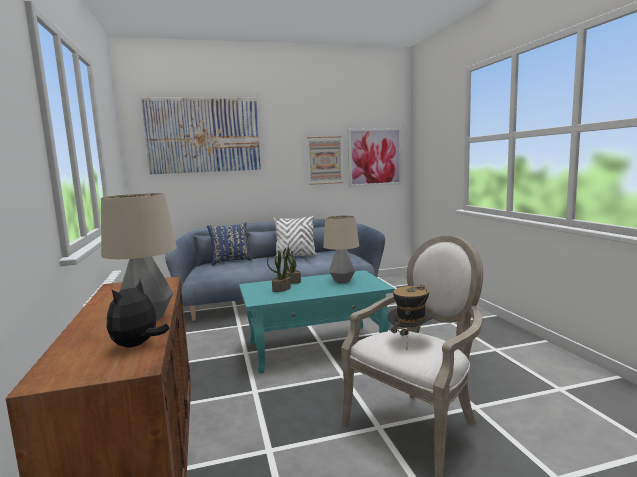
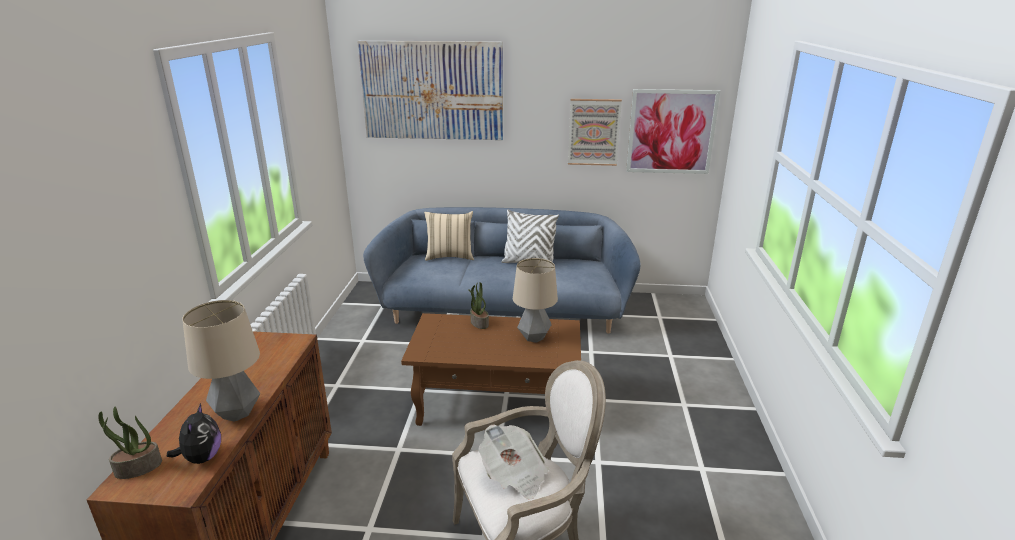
camera: 20 degrees right, 15 degrees up
plush toy [107,280,169,347] -> plush toy turned 135 degrees clockwise [167,403,221,464]
blue pillow [207,222,252,265] -> beige pillow [424,211,474,261]
turquoise coffee table [239,270,395,374] -> brown coffee table [401,313,581,426]
potted plant [267,250,293,292] -> potted plant moved to [98,407,162,479]
hat [388,285,435,336] -> newspaper [478,424,549,499]

